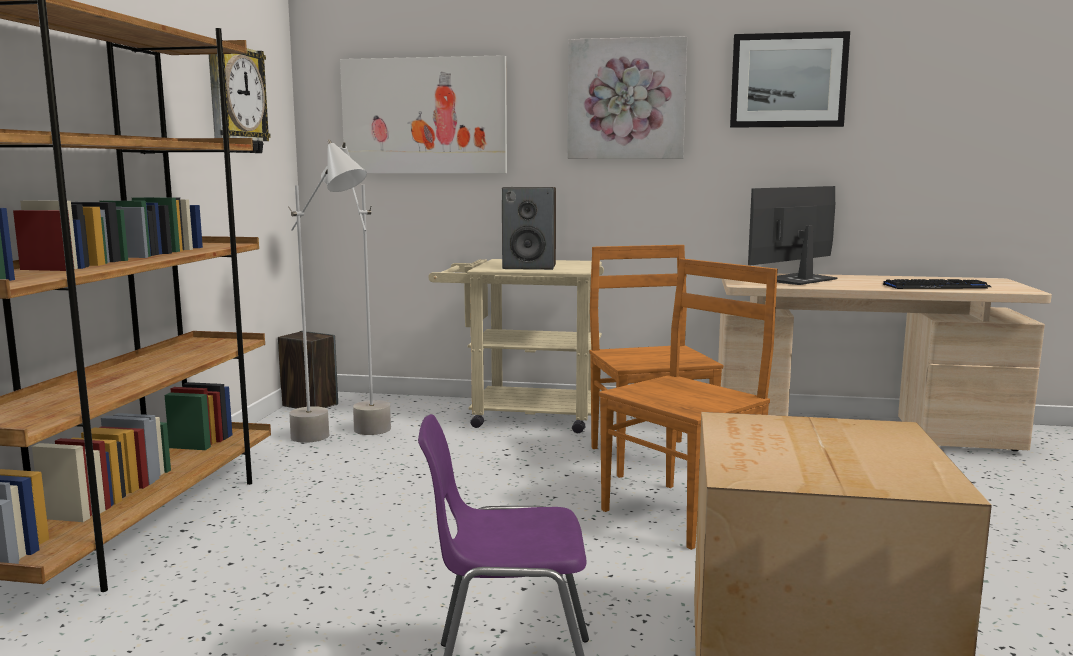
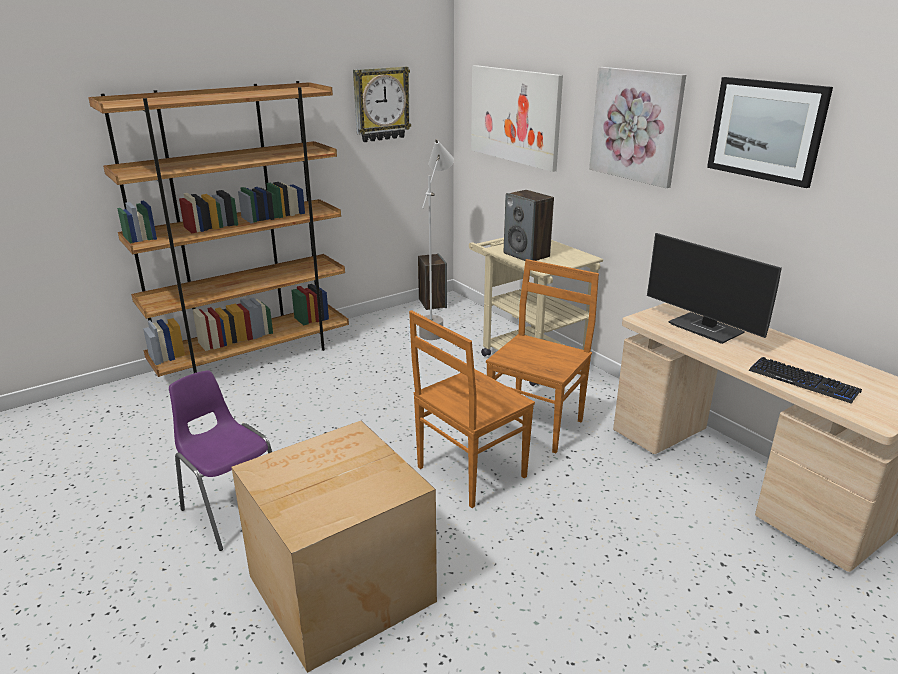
camera: 45 degrees right, 15 degrees up
grey floor lamp [288,139,367,443] -> none
brown chair [599,258,778,550] -> brown chair turned 135 degrees clockwise [409,310,535,508]
monitor [748,186,838,285] -> monitor turned 135 degrees counterclockwise [647,233,782,344]

